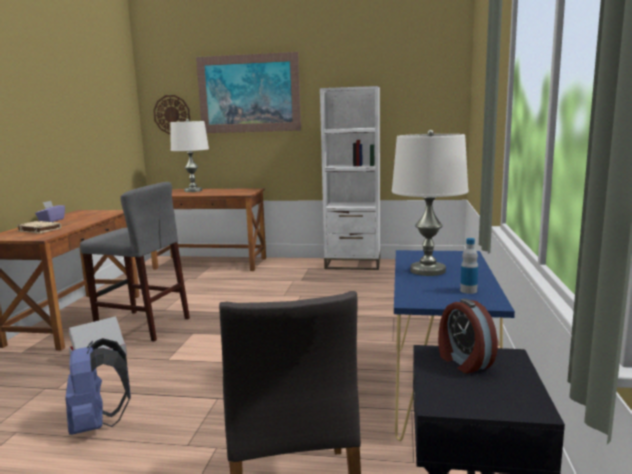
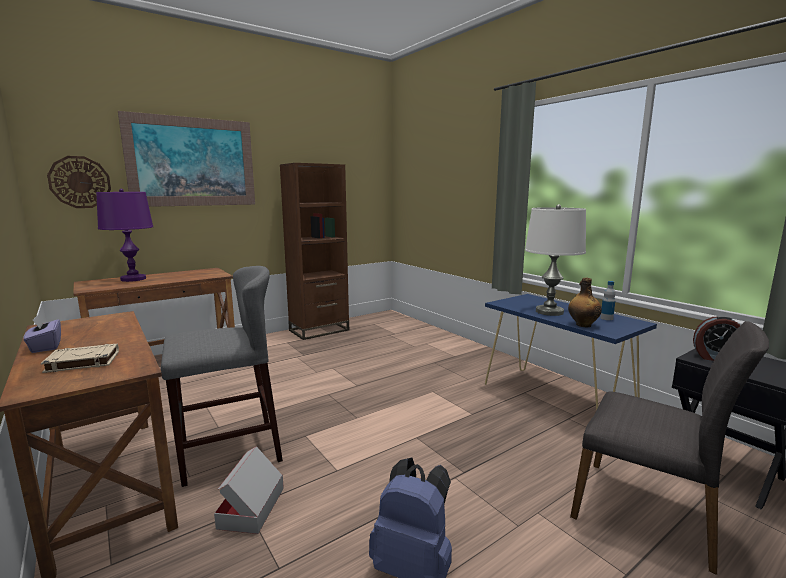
camera: 45 degrees left, 0 degrees up
white table lamp [171,119,209,192] -> purple table lamp [96,189,153,282]
white bookcase [320,86,380,270] -> brown bookcase [280,163,349,340]
none -> bottle [568,278,602,327]

